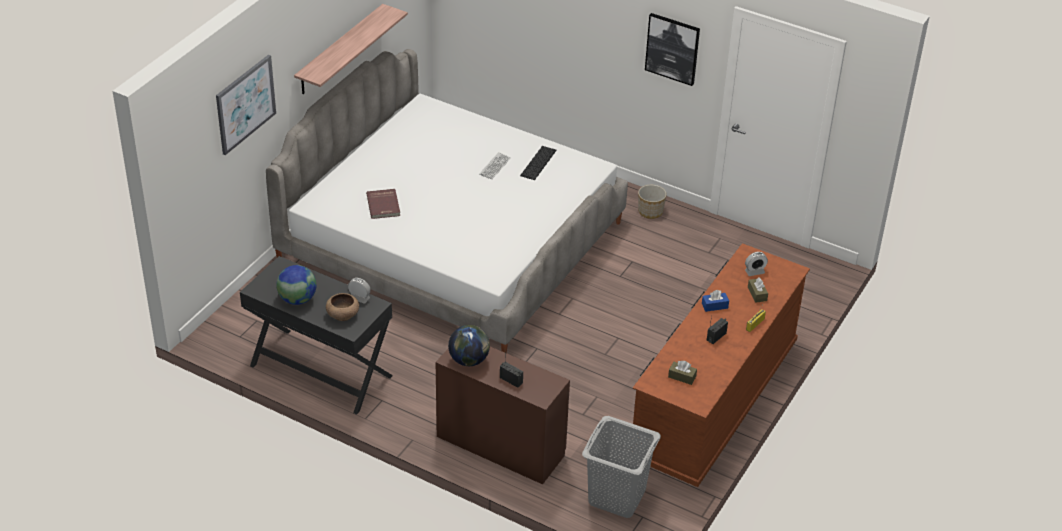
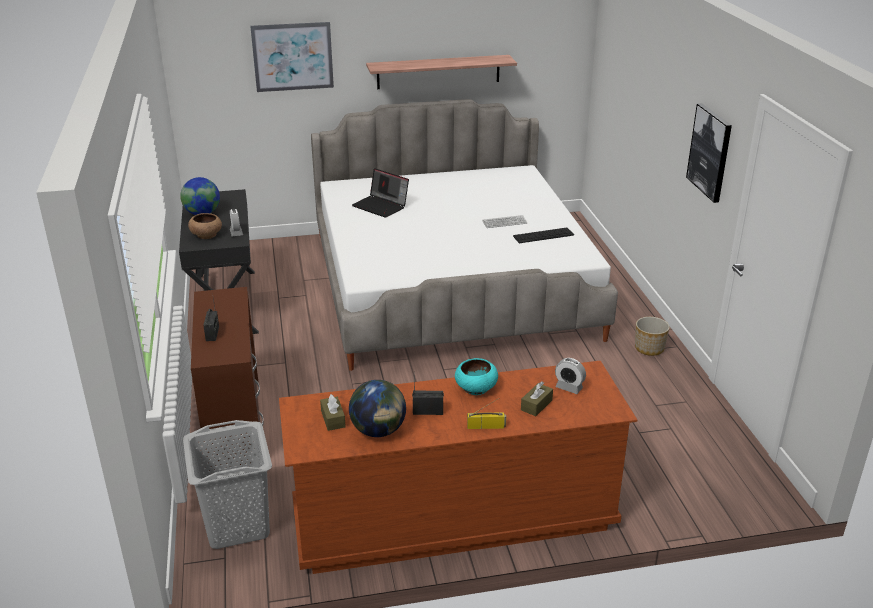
camera: 50 degrees right, 10 degrees down
red book [366,189,400,219] -> laptop [352,168,409,218]
globe [448,325,490,366] -> globe moved to [349,380,406,437]
blue tissue box [702,290,729,312] -> turquoise bowl [455,358,498,395]

